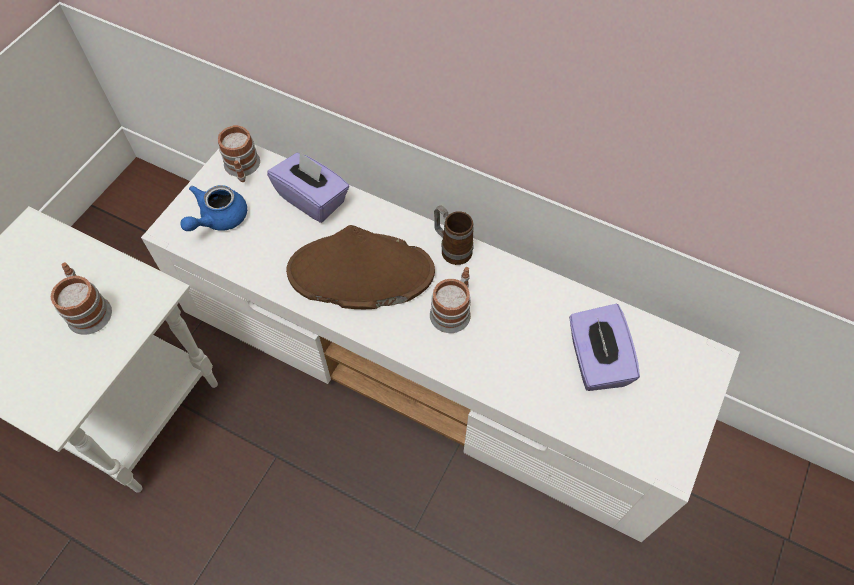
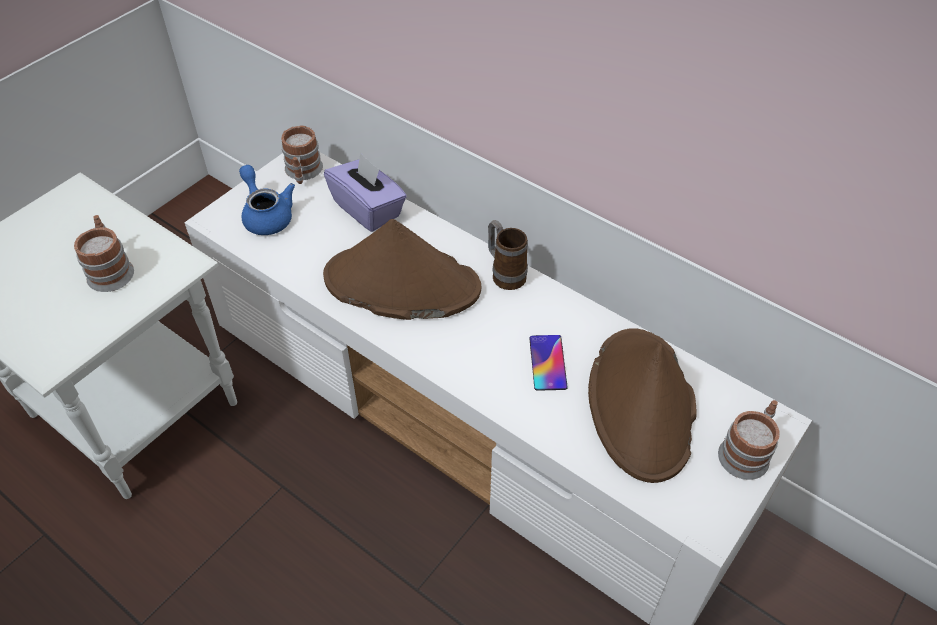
camera: 10 degrees right, 10 degrees down
blue teapot [180,185,247,231] -> blue teapot turned 105 degrees clockwise [239,165,295,235]
mug [430,267,471,333] -> mug moved to [718,400,780,480]
purple tissue box [569,304,640,391] -> brown hat [588,328,697,483]
none -> phone [530,335,568,391]

